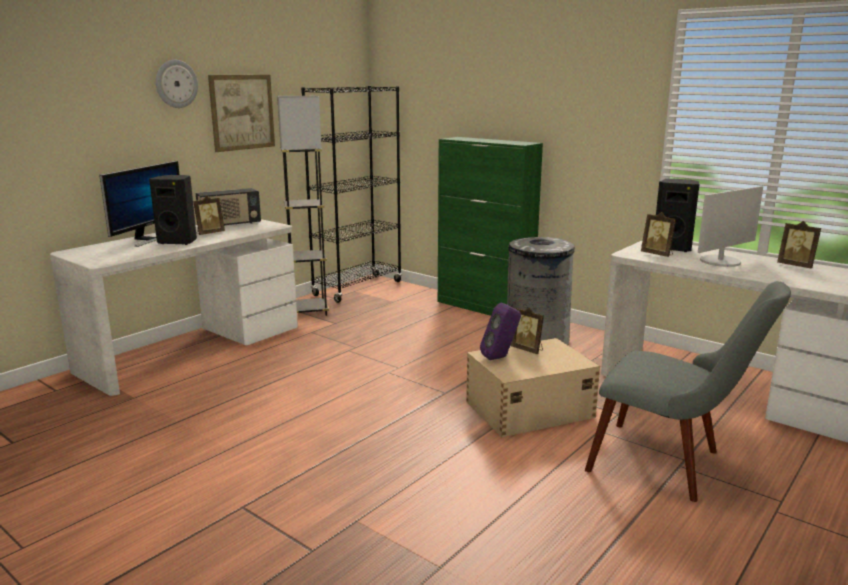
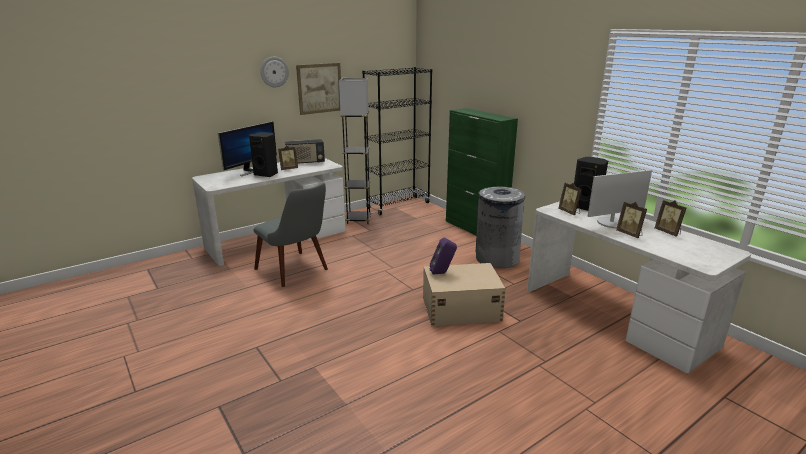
camera: 15 degrees right, 5 degrees up
picture frame [511,307,544,354] -> picture frame moved to [616,202,647,238]
grey chair [585,281,791,502] -> grey chair moved to [254,182,328,287]

